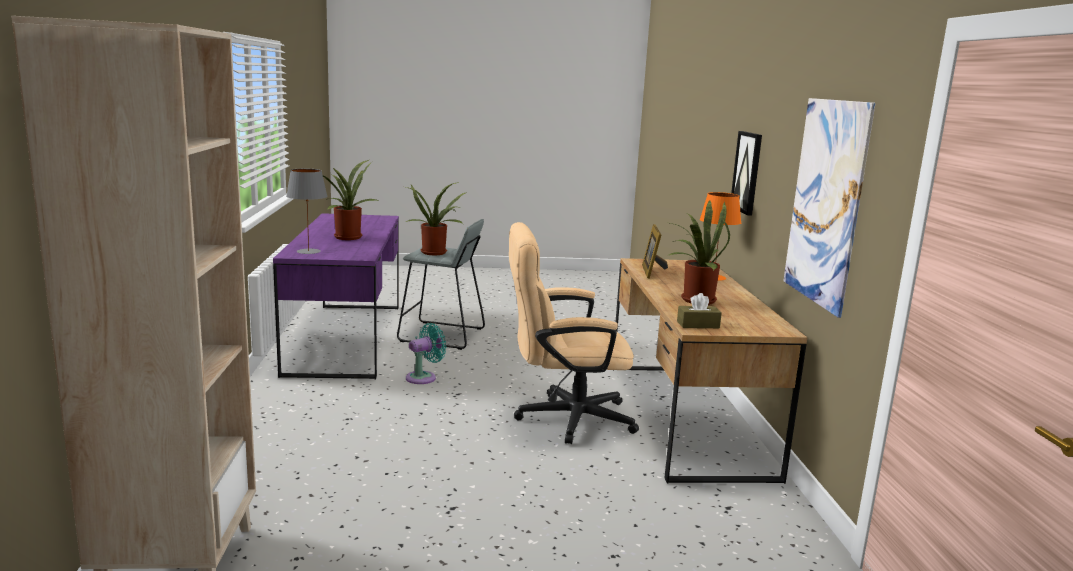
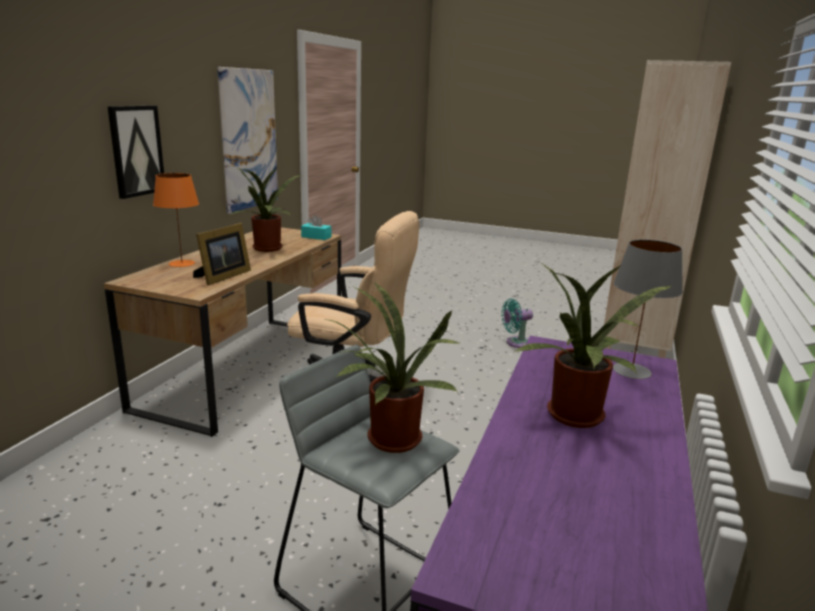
camera: 155 degrees left, 5 degrees up
turquoise fan [406,323,446,384] -> turquoise fan moved to [501,299,533,348]
brown tissue box [677,293,722,328] -> turquoise tissue box [301,215,331,240]

